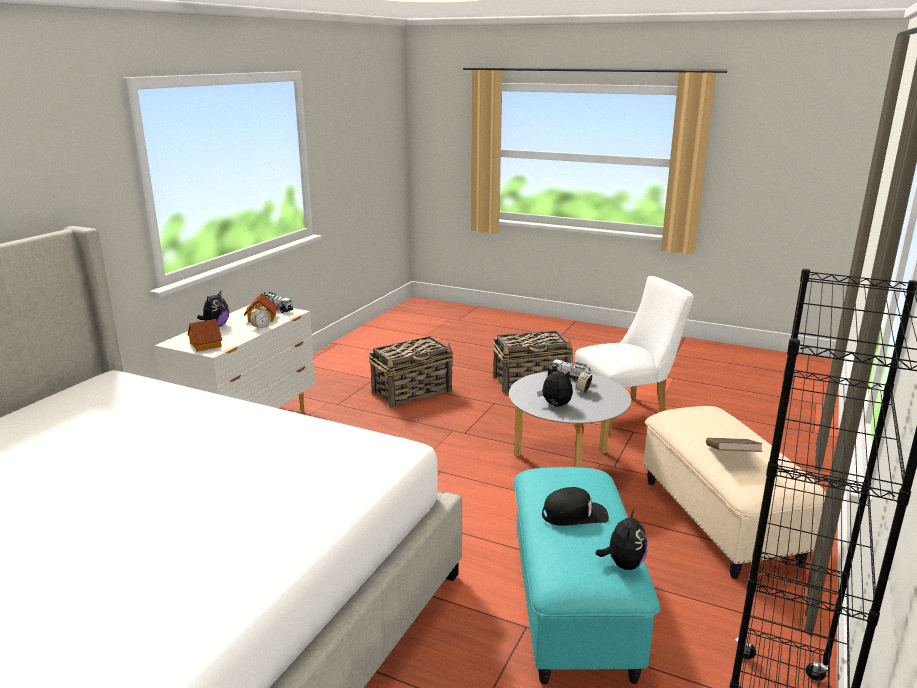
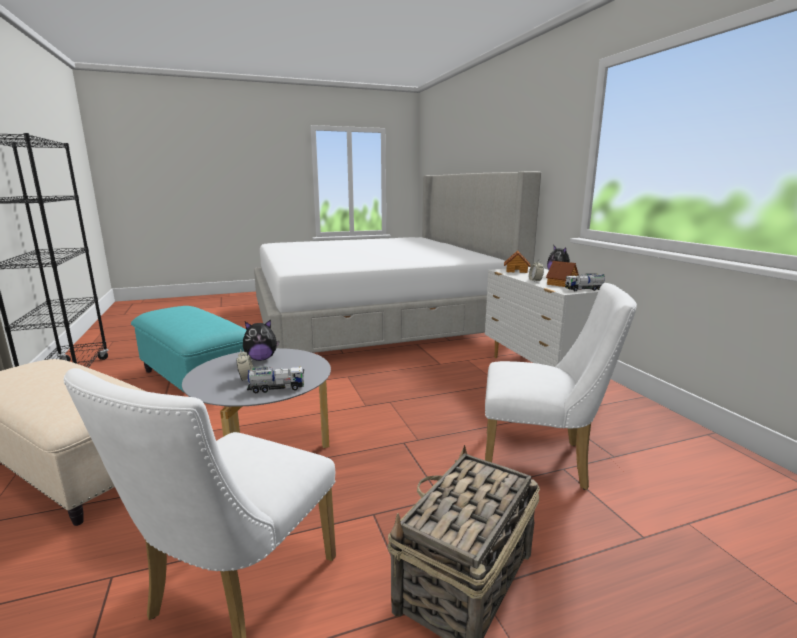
camera: 135 degrees right, 5 degrees down
basket [369,336,453,408] -> white chair [485,283,637,490]
black cap [542,487,609,526] -> none
plush toy [596,509,648,570] -> none
brown book [706,437,763,452] -> none

